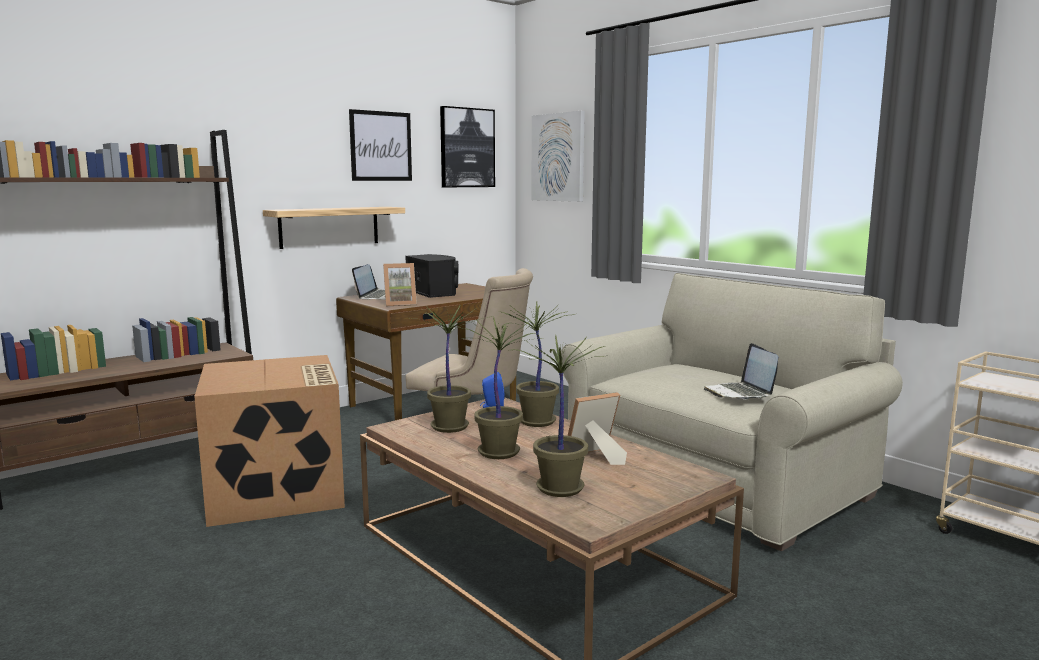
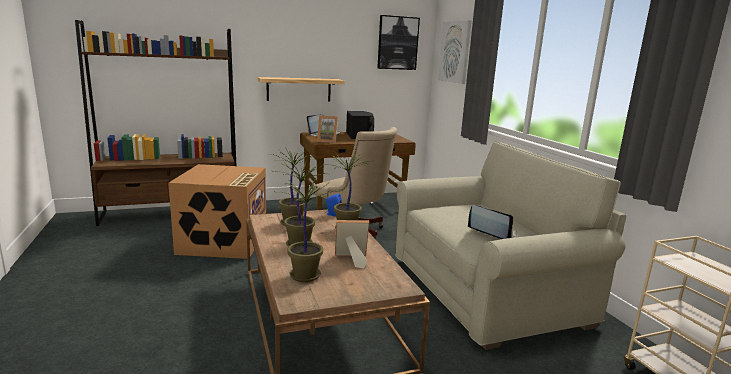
camera: 20 degrees right, 5 degrees up
picture [349,109,412,181] -> none
laptop [704,343,778,399] -> laptop turned 120 degrees clockwise [468,205,516,239]

